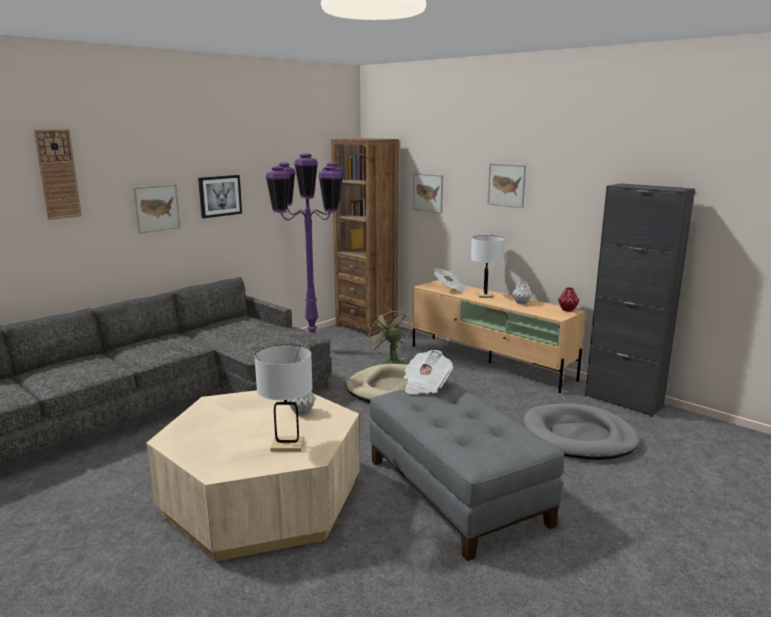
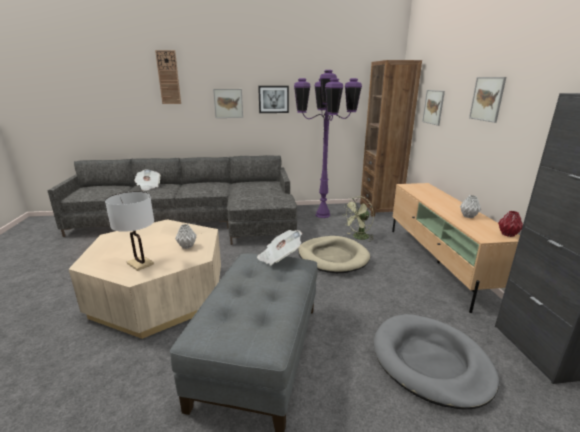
camera: 40 degrees right, 5 degrees up
green fan [367,308,410,364] -> green fan turned 135 degrees counterclockwise [344,196,374,242]
newspaper [434,268,466,293] -> newspaper moved to [134,169,161,191]
white table lamp [471,235,505,298] -> none

